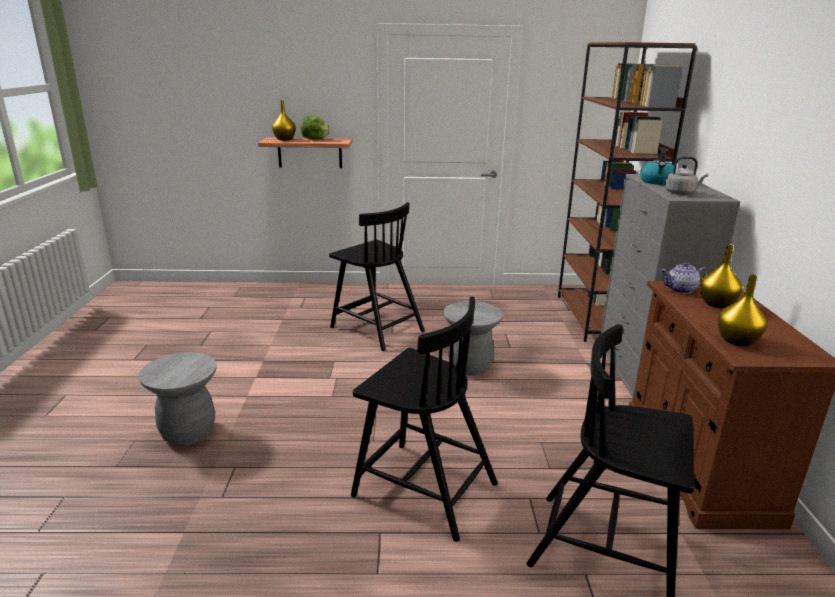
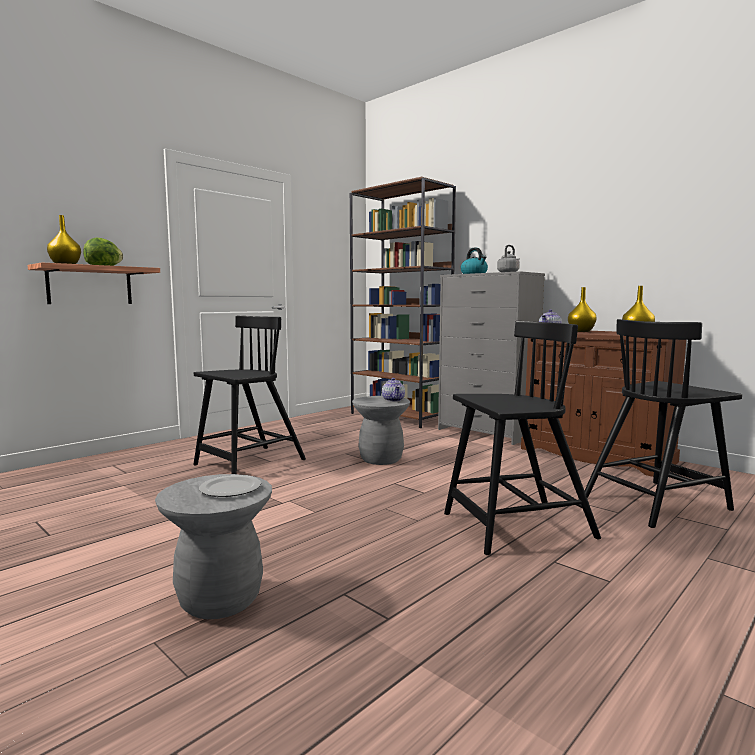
camera: 45 degrees left, 15 degrees down
black chair [329,202,425,351] -> black chair turned 45 degrees counterclockwise [193,316,306,474]
none -> plate [199,475,261,497]
none -> teapot [382,378,405,402]

